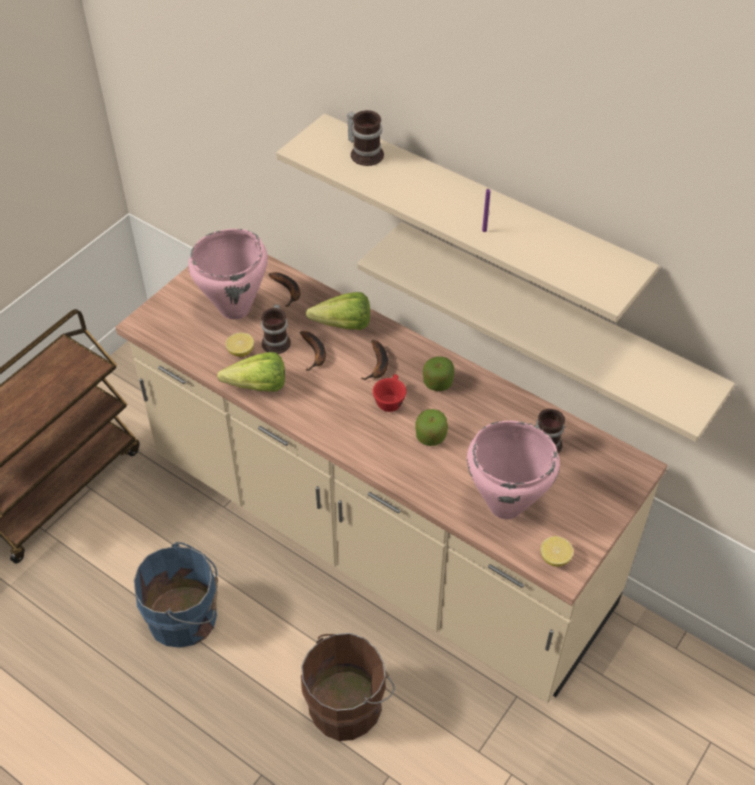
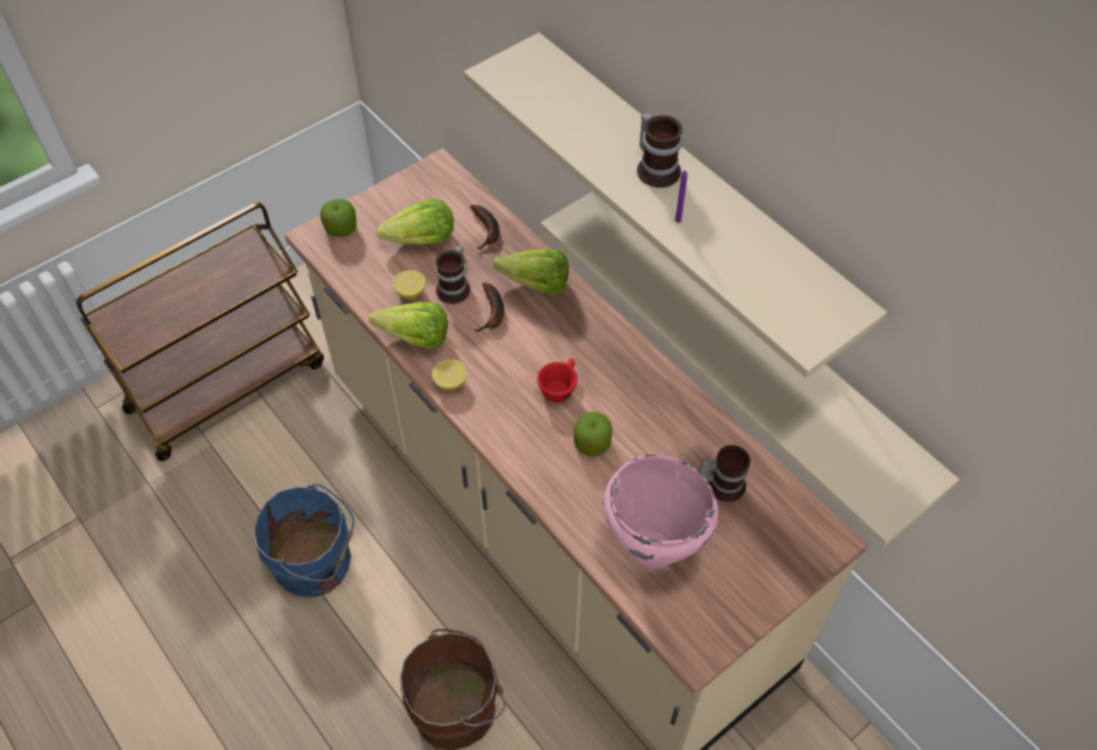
camera: 15 degrees right, 5 degrees up
pink cooking pot [188,229,268,320] -> lettuce [376,199,454,245]
mug [347,110,384,166] -> mug moved to [637,112,683,188]
banana [361,340,388,380] -> none
apple [423,356,454,391] -> apple moved to [320,199,357,237]
lemon [541,536,574,567] -> lemon moved to [432,359,467,391]

